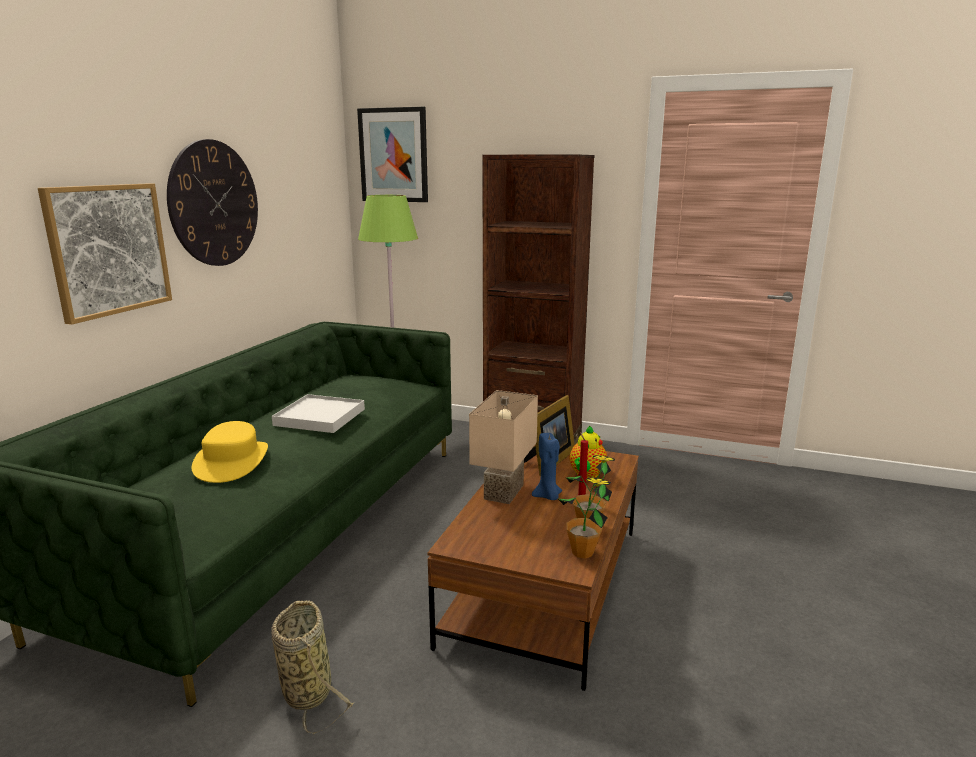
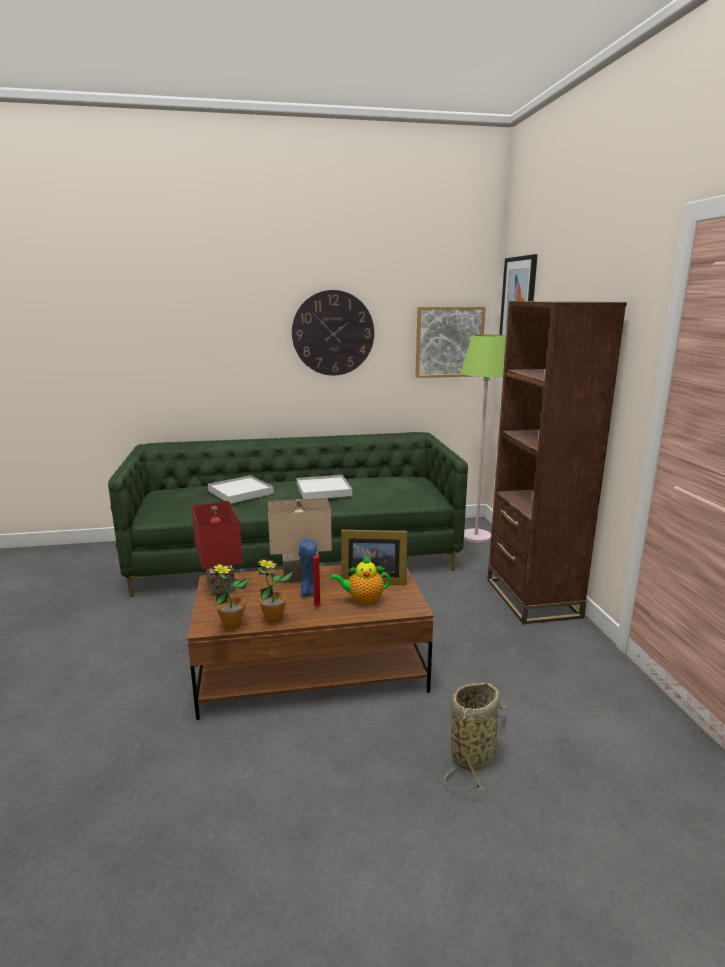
camera: 60 degrees right, 0 degrees up
picture [38,183,172,325] -> picture moved to [416,307,486,378]
yellow hat [192,421,268,483] -> white tray [208,475,274,504]
basket [271,601,355,734] -> basket moved to [444,683,506,789]
none -> red table lamp [191,501,243,597]

